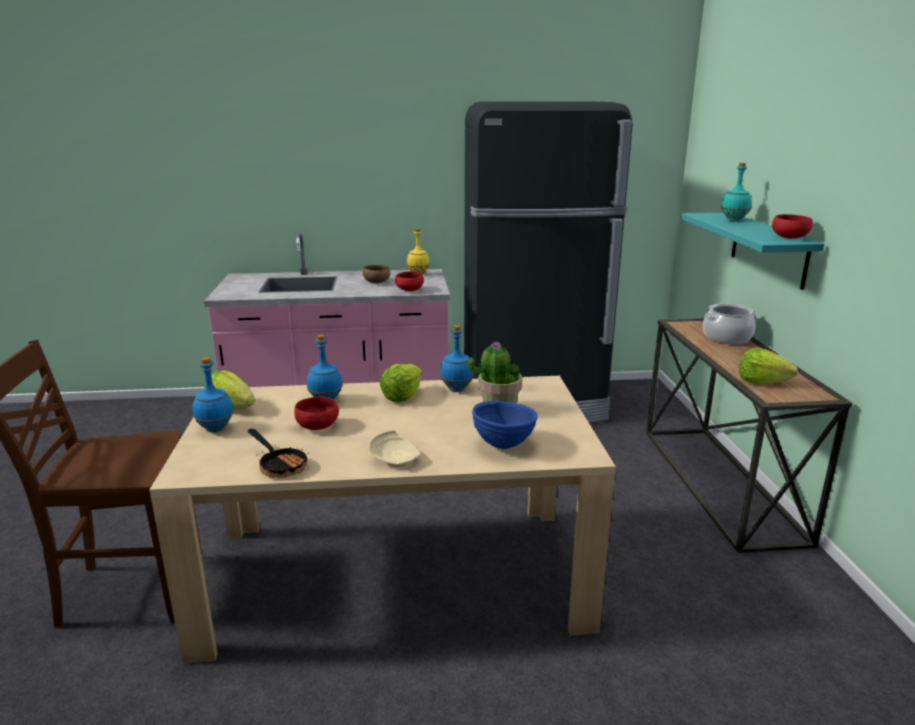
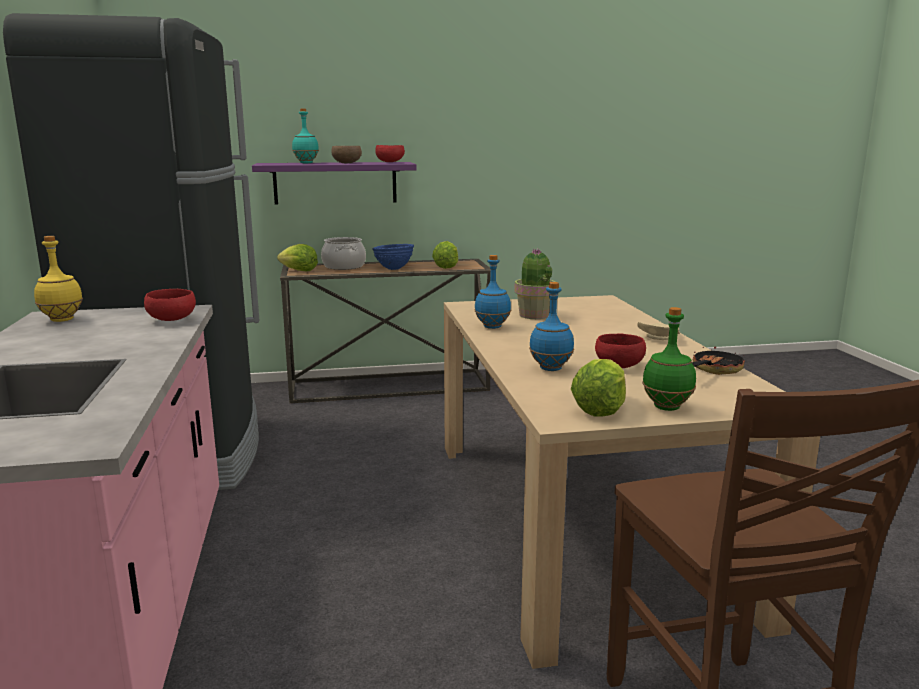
camera: 95 degrees left, 5 degrees down
blue bottle [192,357,234,433] -> green bottle [642,307,696,411]
brown bowl [363,265,390,283] -> brown bowl moved to [331,146,362,164]
lettuce [380,364,423,402] -> lettuce moved to [277,244,318,272]
blue bowl [472,401,538,449] -> blue bowl moved to [372,244,414,270]
turquoise shelf [681,213,824,290] -> purple shelf [252,162,417,205]

